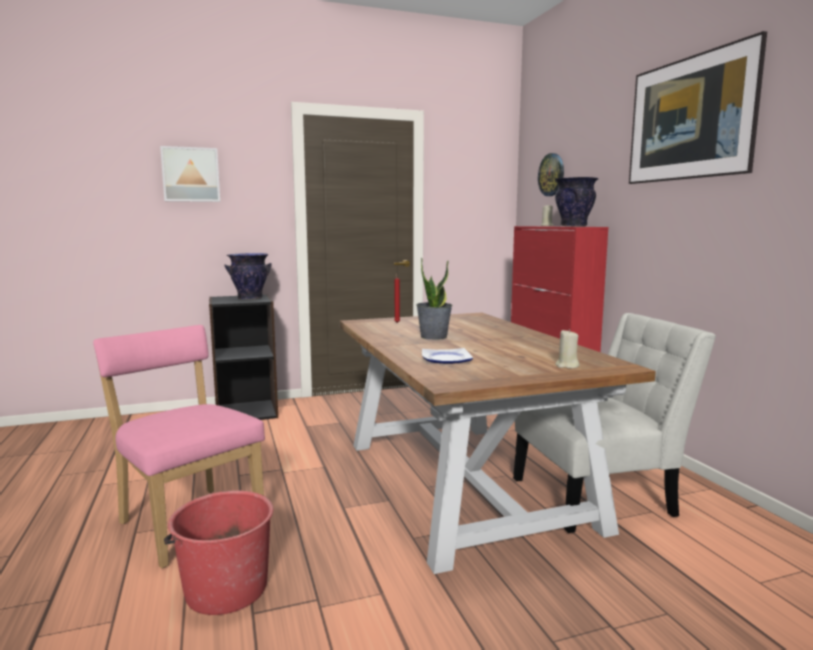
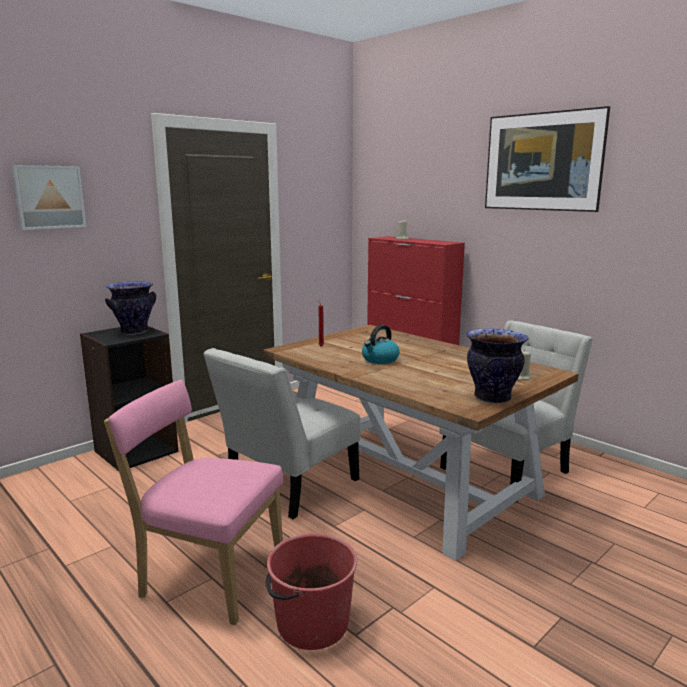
camera: 25 degrees left, 5 degrees up
potted plant [416,257,452,340] -> kettle [362,325,399,364]
plate [422,348,473,364] -> none
wall clock [538,153,564,196] -> none
vase [555,177,598,226] -> vase moved to [466,328,528,403]
none -> white chair [203,348,361,519]

